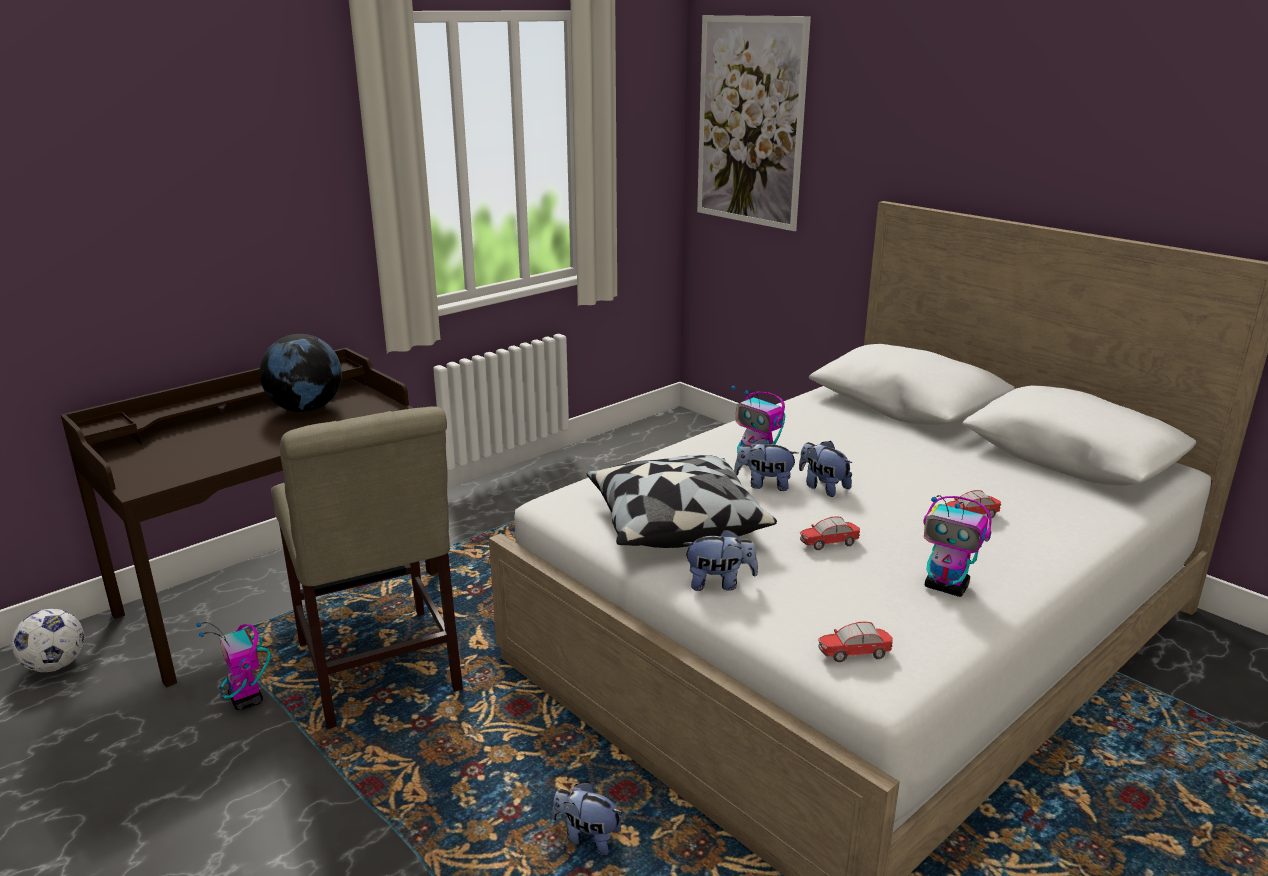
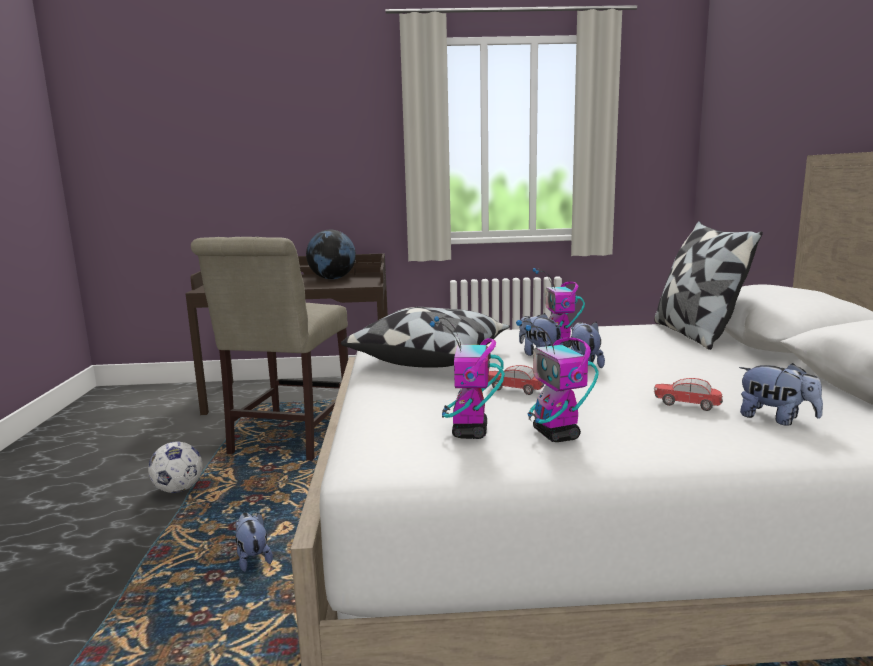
camera: 40 degrees right, 10 degrees down
football [12,609,85,672] -> football moved to [148,442,203,493]
toy robot [196,622,270,710] -> toy robot moved to [430,316,505,439]
plush toy [683,529,758,591] -> plush toy moved to [739,363,823,426]
picture [697,15,811,231] -> none
toy car [818,622,893,662] -> none
none -> pillow [654,221,763,350]

